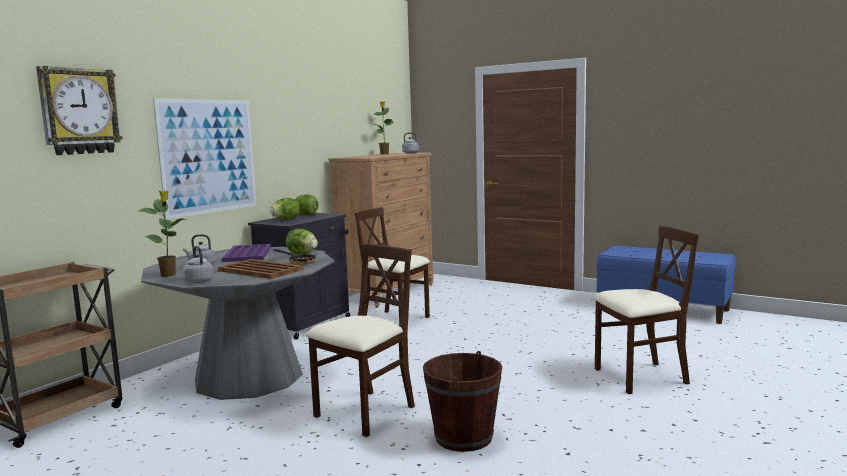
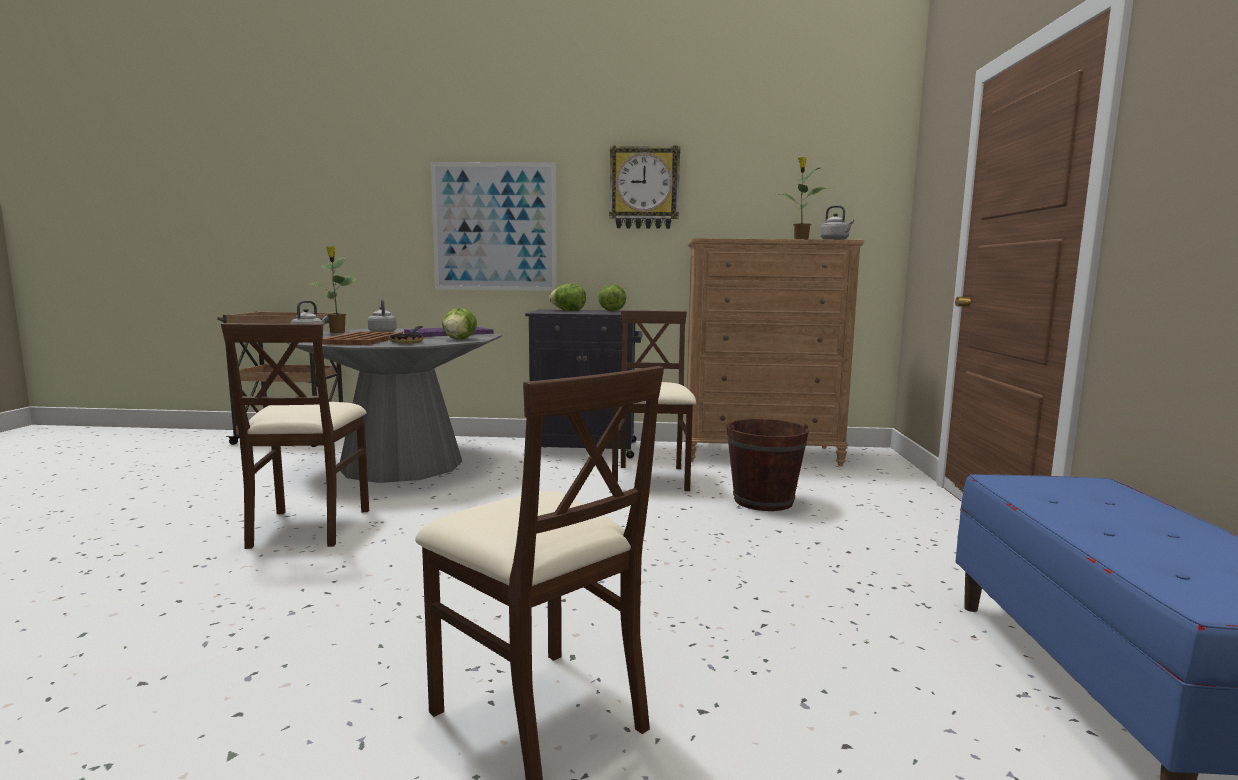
camera: 60 degrees right, 0 degrees up
wall clock [36,66,123,155] -> wall clock moved to [609,145,680,229]
beige chair [306,243,415,437] -> beige chair turned 75 degrees clockwise [221,323,369,549]
brown bucket [423,351,502,452] -> brown bucket moved to [726,419,809,511]

